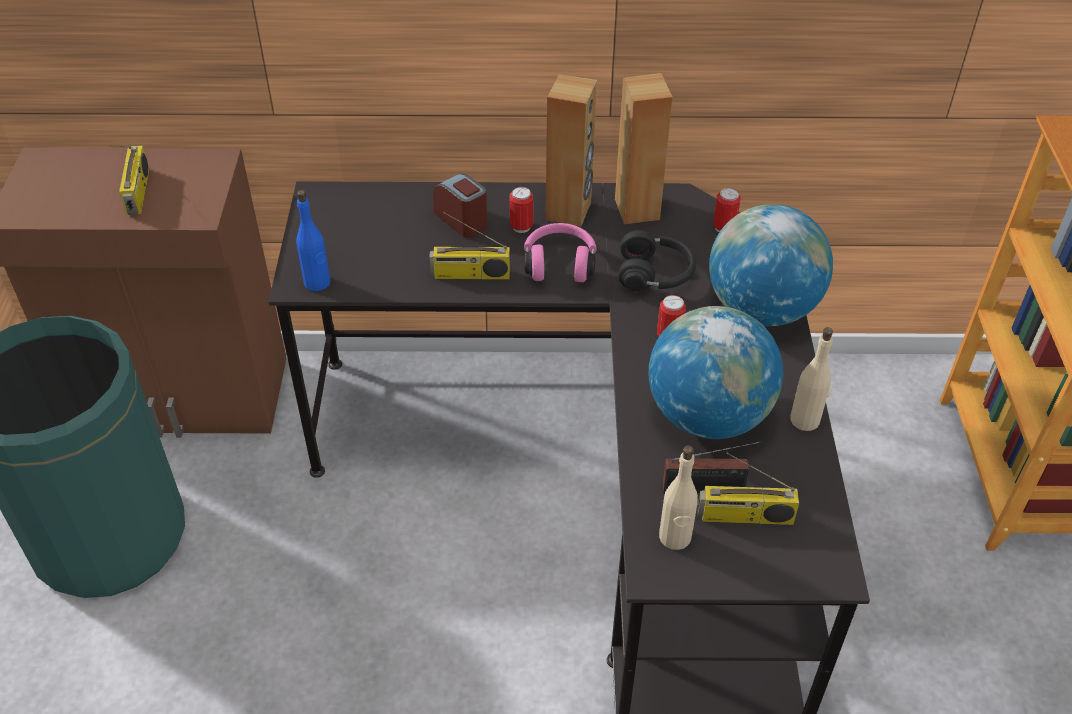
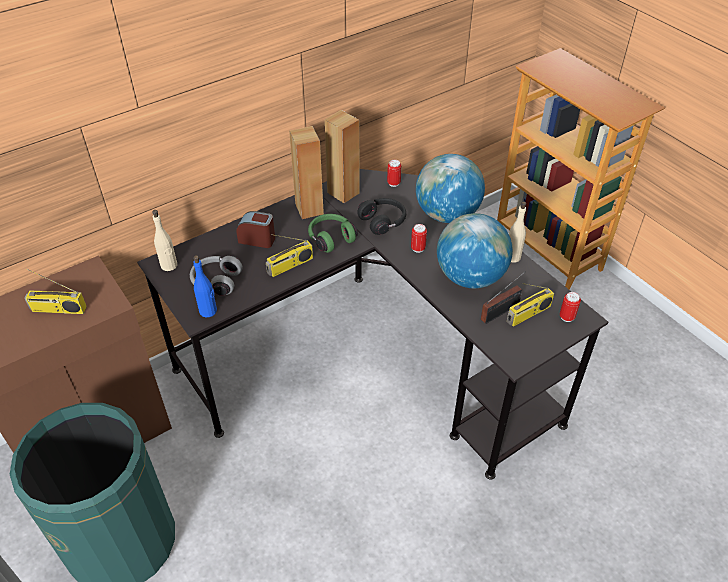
camera: 35 degrees left, 0 degrees up
radio [111,145,149,215] -> radio turned 135 degrees clockwise [24,269,87,314]
can [510,187,533,233] -> can moved to [560,292,581,322]
pink headphones [524,223,597,282] -> green headphones [308,214,358,253]
beige bottle [659,445,698,550] -> beige bottle moved to [152,210,177,271]
none -> grey headphones [190,256,243,296]

